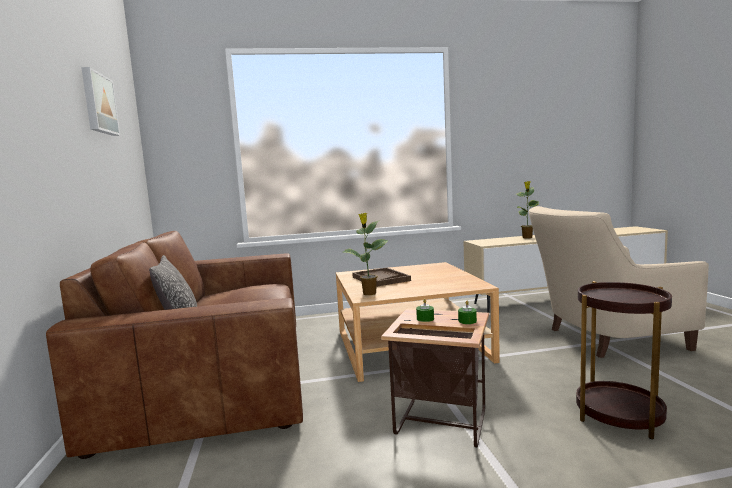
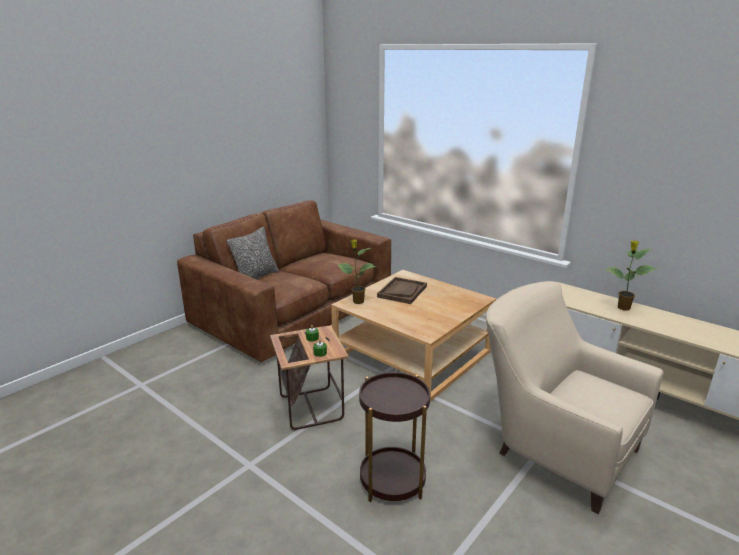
camera: 50 degrees right, 15 degrees up
picture [81,67,120,136] -> none

